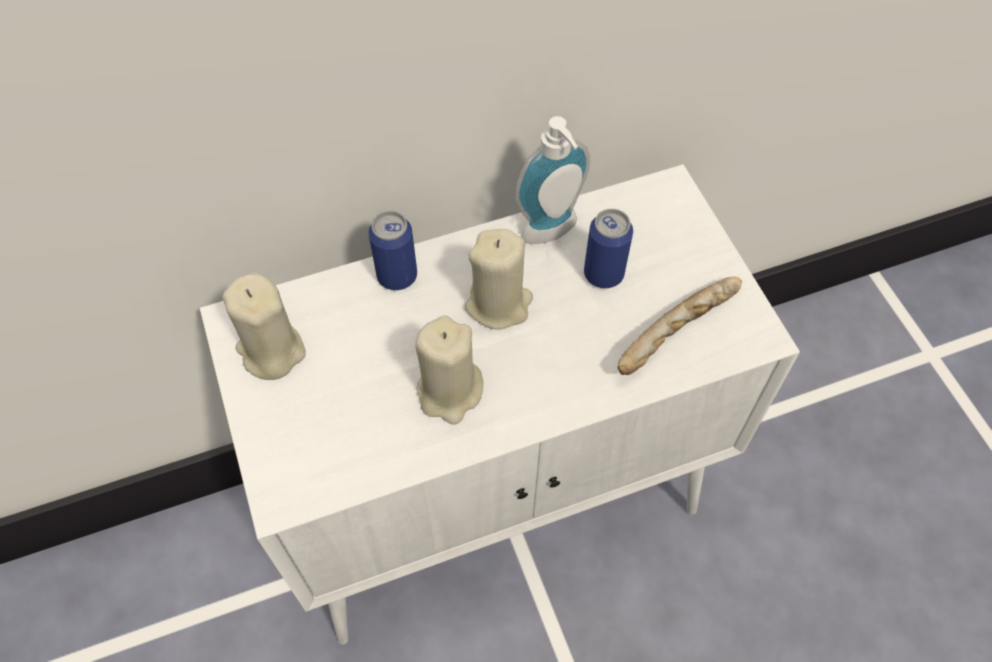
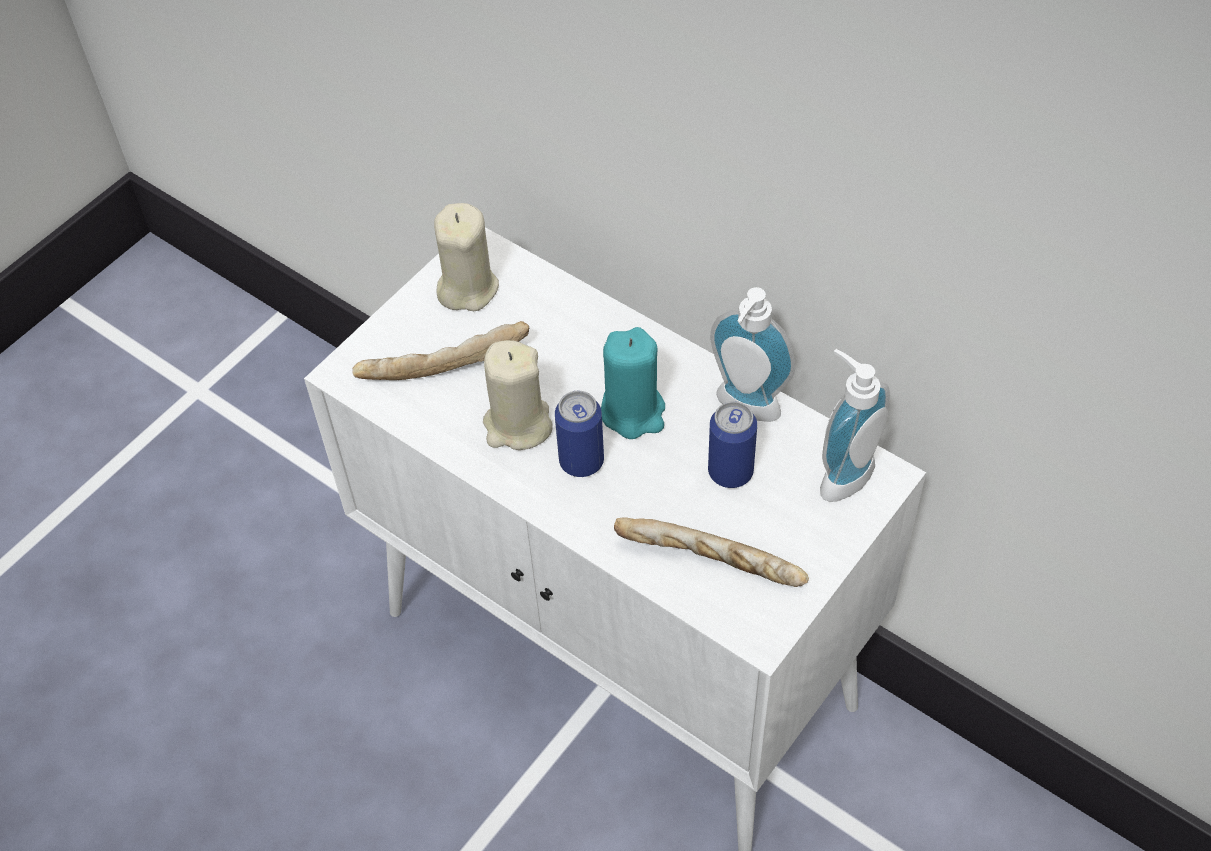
camera: 60 degrees right, 5 degrees down
can [369,211,417,290] -> can moved to [555,391,604,477]
beige candle [465,229,533,330] -> turquoise candle [601,327,665,439]
none -> bread [352,321,529,380]
none -> soap dispenser [820,349,890,502]

